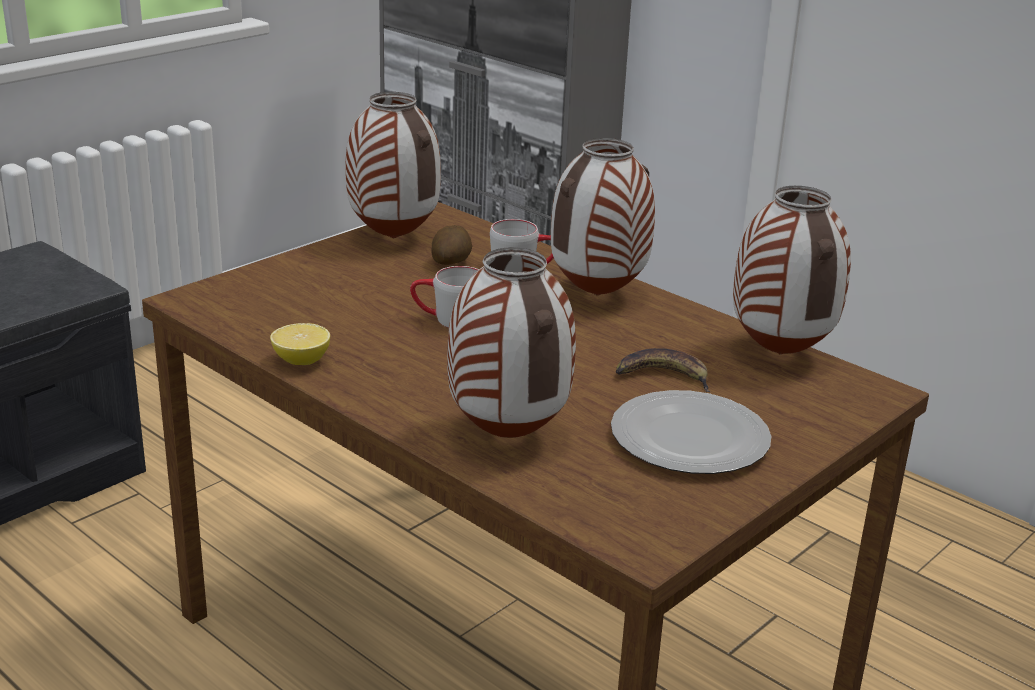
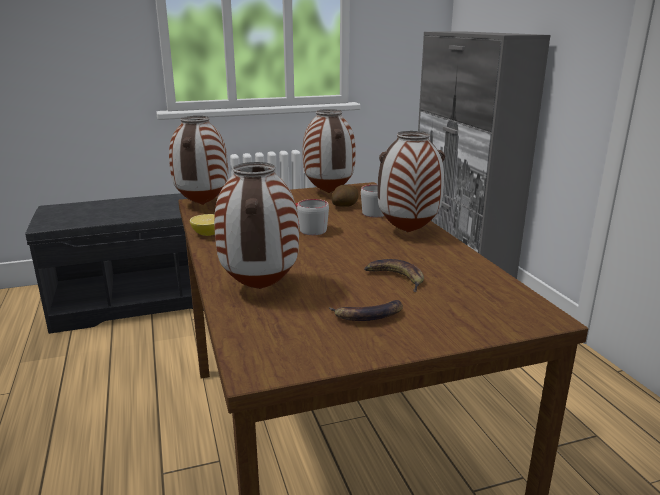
camera: 30 degrees right, 5 degrees down
plate [611,390,772,474] -> banana [329,300,403,321]
vase [733,186,851,354] -> vase moved to [169,116,228,205]

